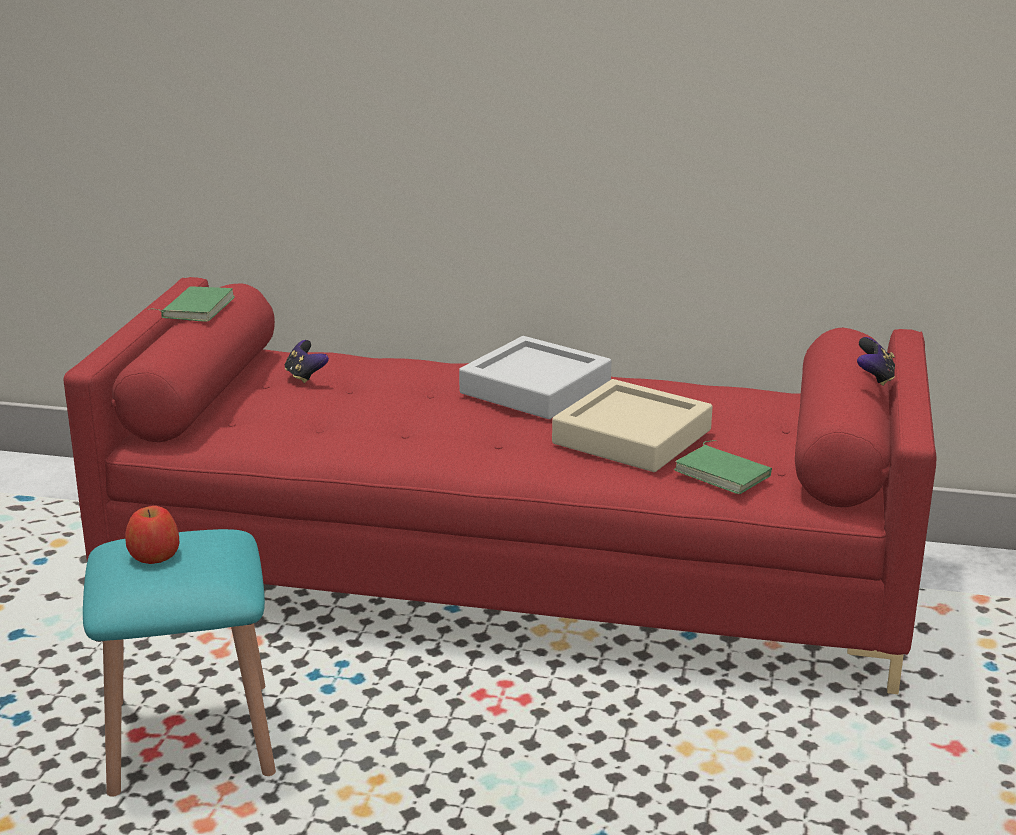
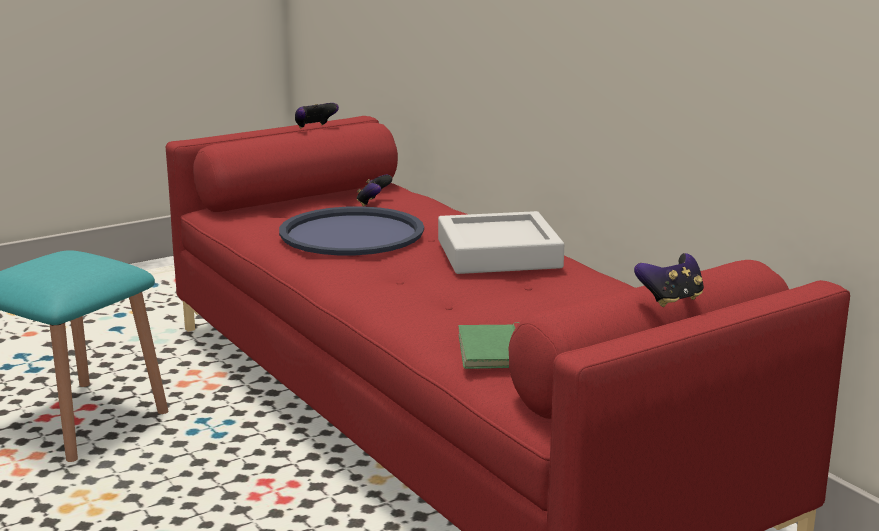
camera: 45 degrees right, 5 degrees down
apple [125,506,179,564] -> none
green book [148,286,235,322] -> game controller [295,103,339,128]
beige tray [552,379,713,472] -> none
none -> blue tray [279,206,424,255]

